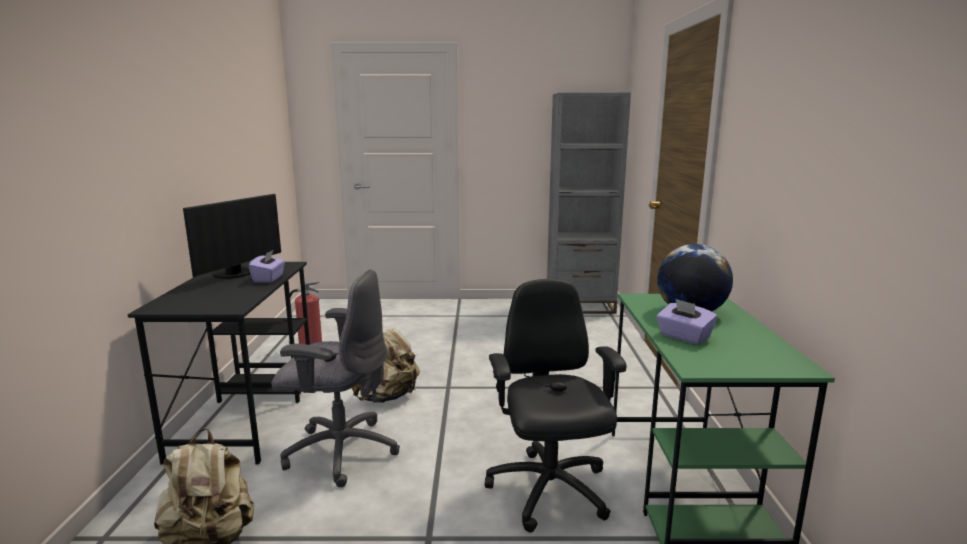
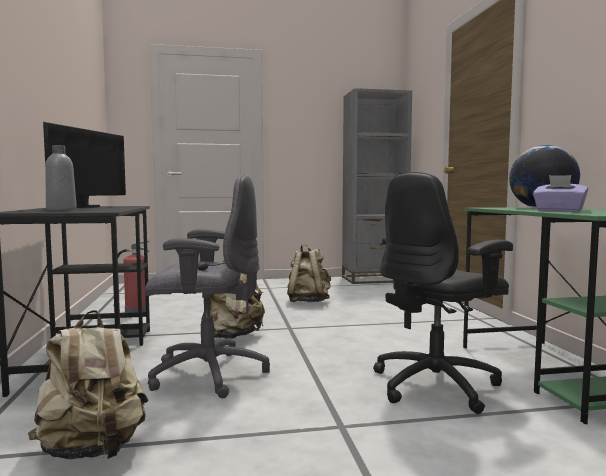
camera: 10 degrees left, 10 degrees down
purple tissue box [249,250,285,283] -> none
black office chair [485,279,627,532] -> black office chair turned 105 degrees counterclockwise [373,172,513,414]
none -> grey bottle [45,145,77,211]
none -> beige backpack [287,244,331,302]

